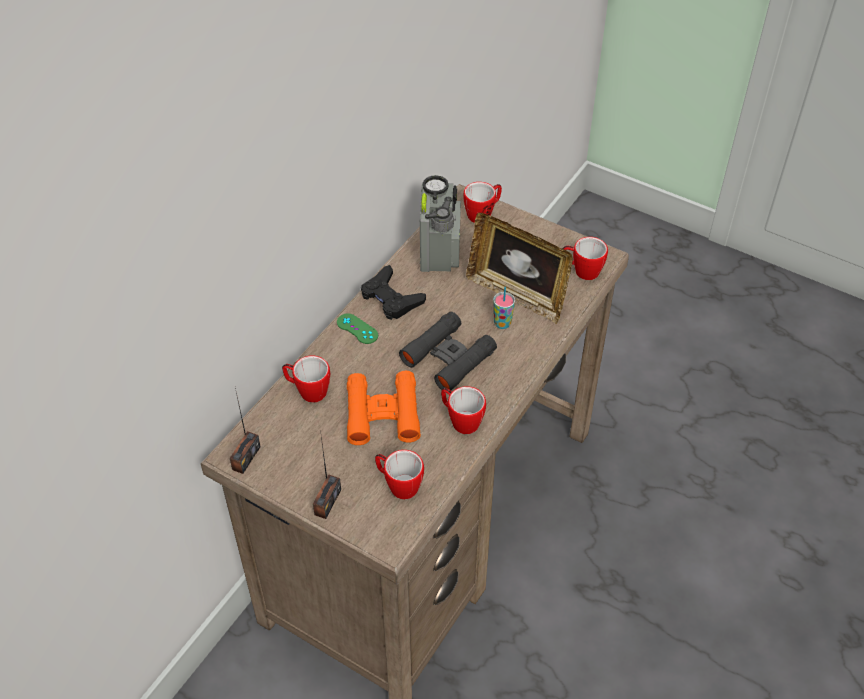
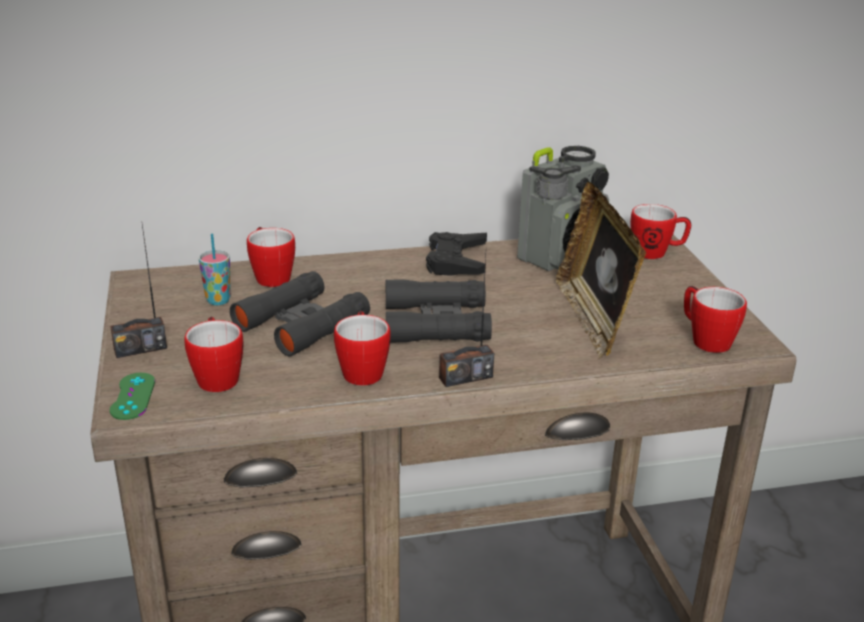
camera: 45 degrees right, 20 degrees down
radio [229,388,261,474] -> radio moved to [439,256,494,387]
green game controller [337,313,378,344] -> green game controller moved to [110,373,155,420]
orange binoculars [347,371,421,445] -> black binoculars [230,271,370,356]
cup [493,287,515,329] -> cup moved to [199,234,231,305]

